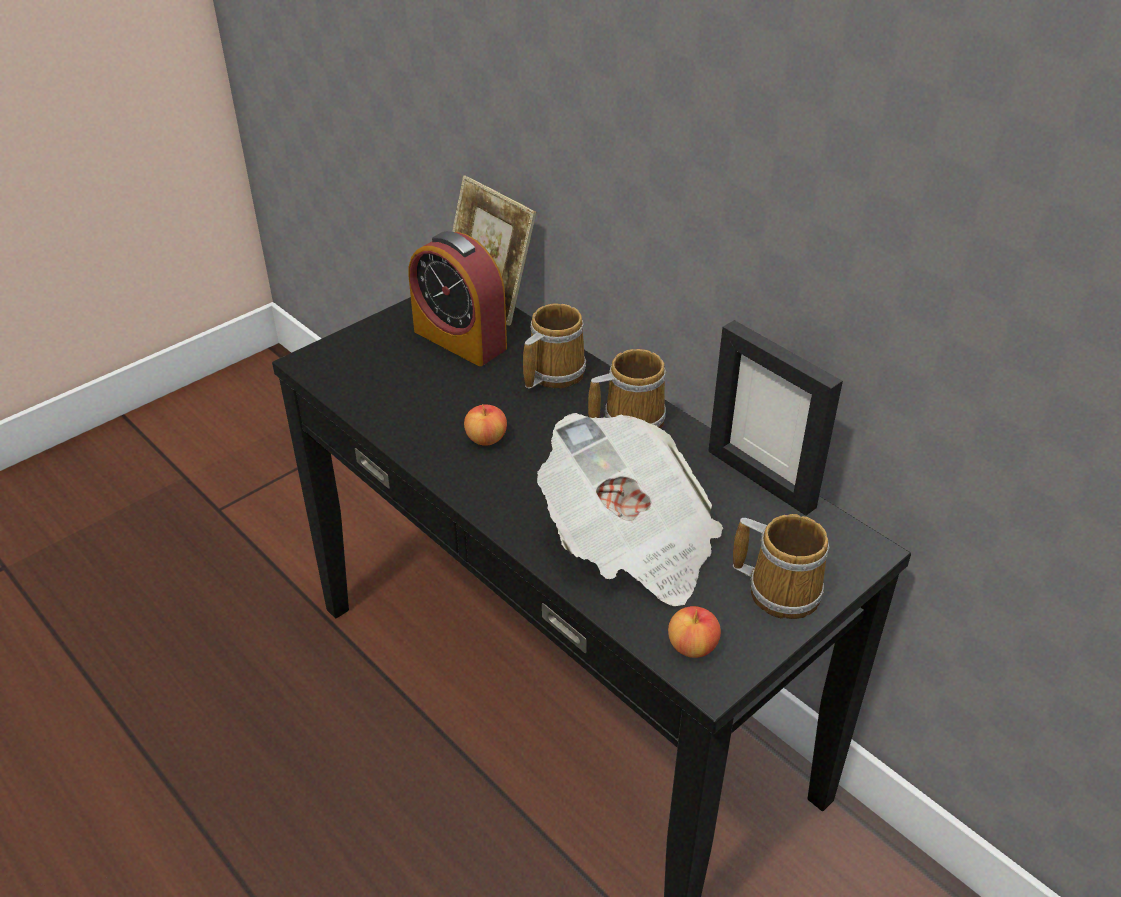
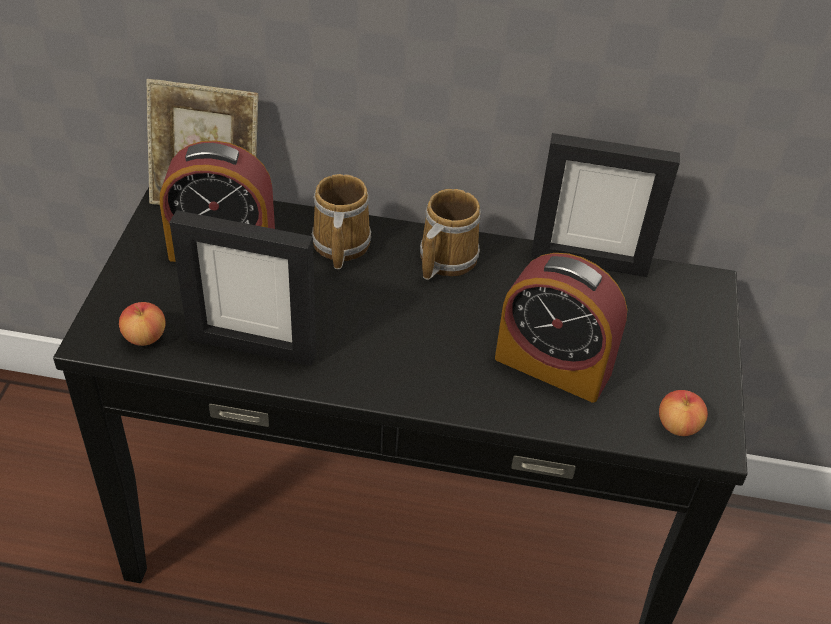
camera: 40 degrees left, 5 degrees up
apple [464,404,507,446] -> apple moved to [119,302,165,346]
newspaper [537,413,723,606] -> alarm clock [495,253,627,403]
mug [733,514,830,619] -> none
none -> picture frame [170,210,316,366]

